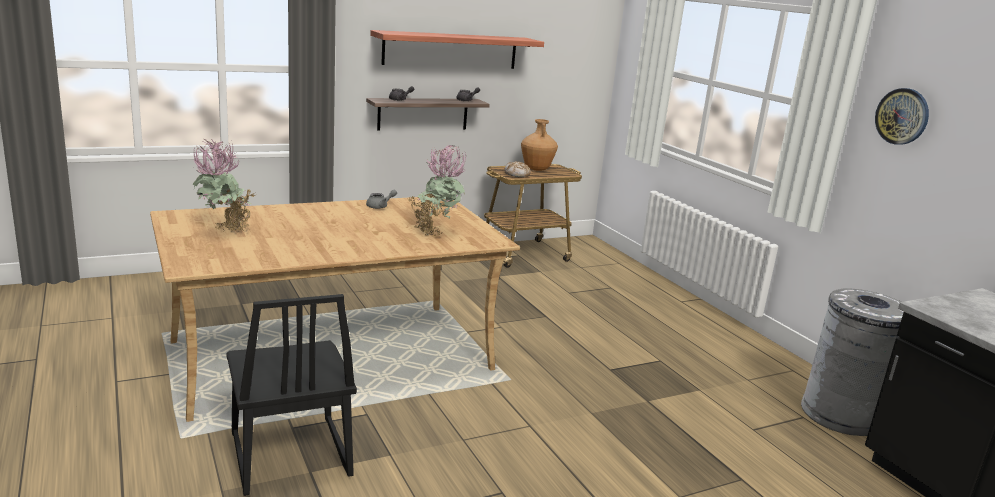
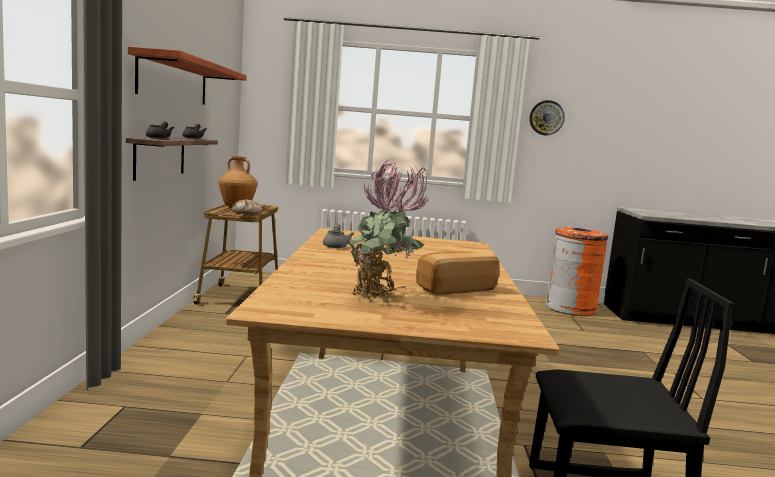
camera: 60 degrees left, 10 degrees down
potted plant [407,145,466,236] -> none
grey trash can [801,288,904,436] -> orange trash can [545,227,608,316]
none -> bread [416,251,499,295]

